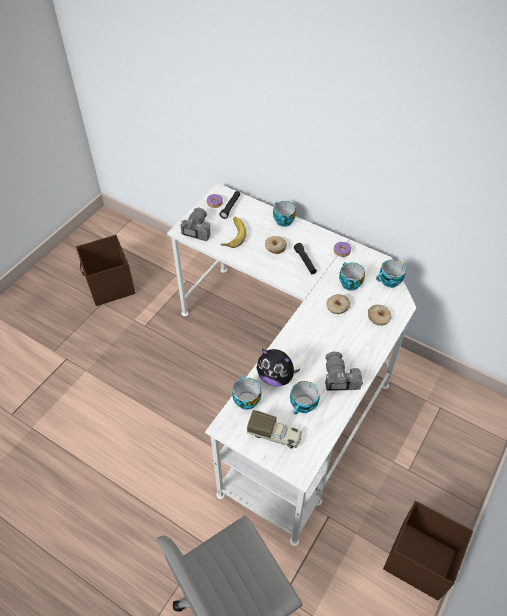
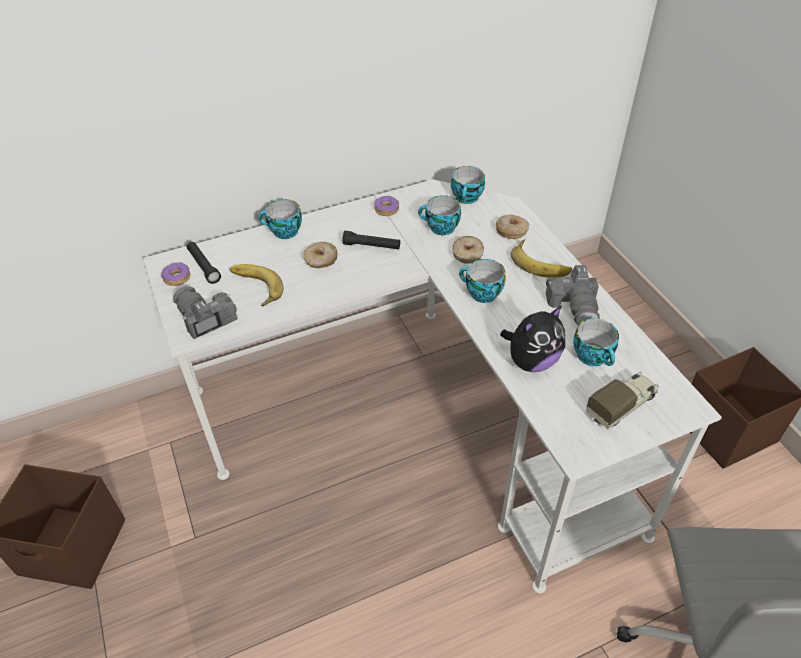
camera: 55 degrees left, 5 degrees down
cup [232,375,261,410] -> cup moved to [459,259,505,303]
camera [325,352,363,391] -> camera turned 120 degrees counterclockwise [546,265,600,325]
none -> banana [511,239,572,278]

